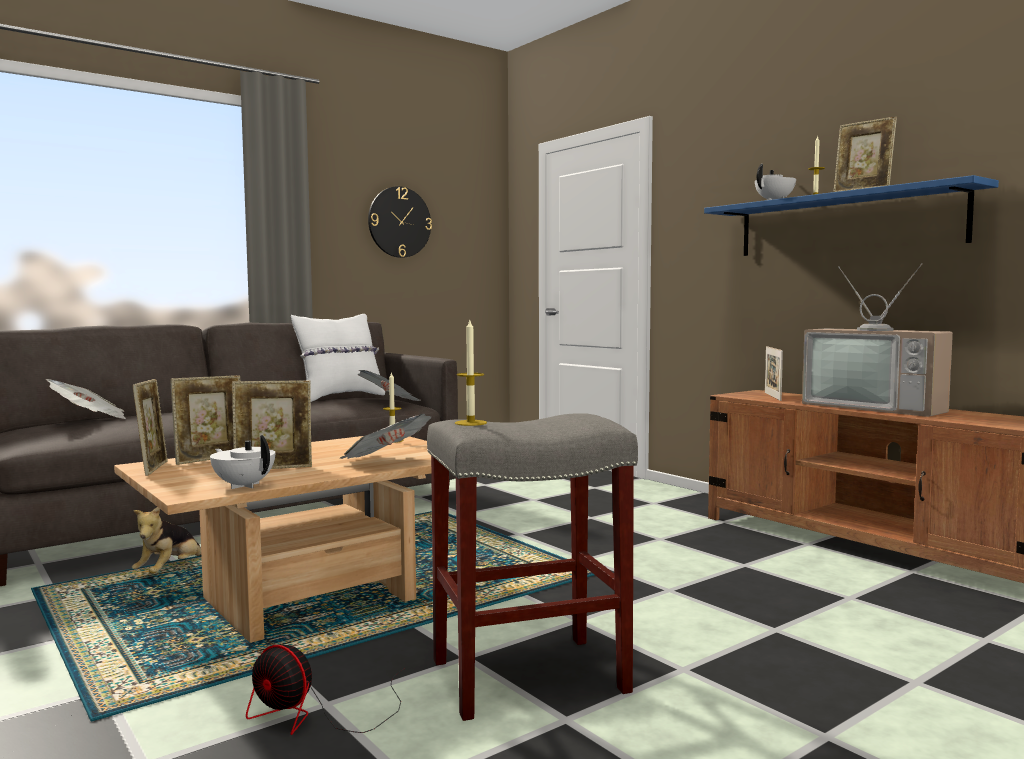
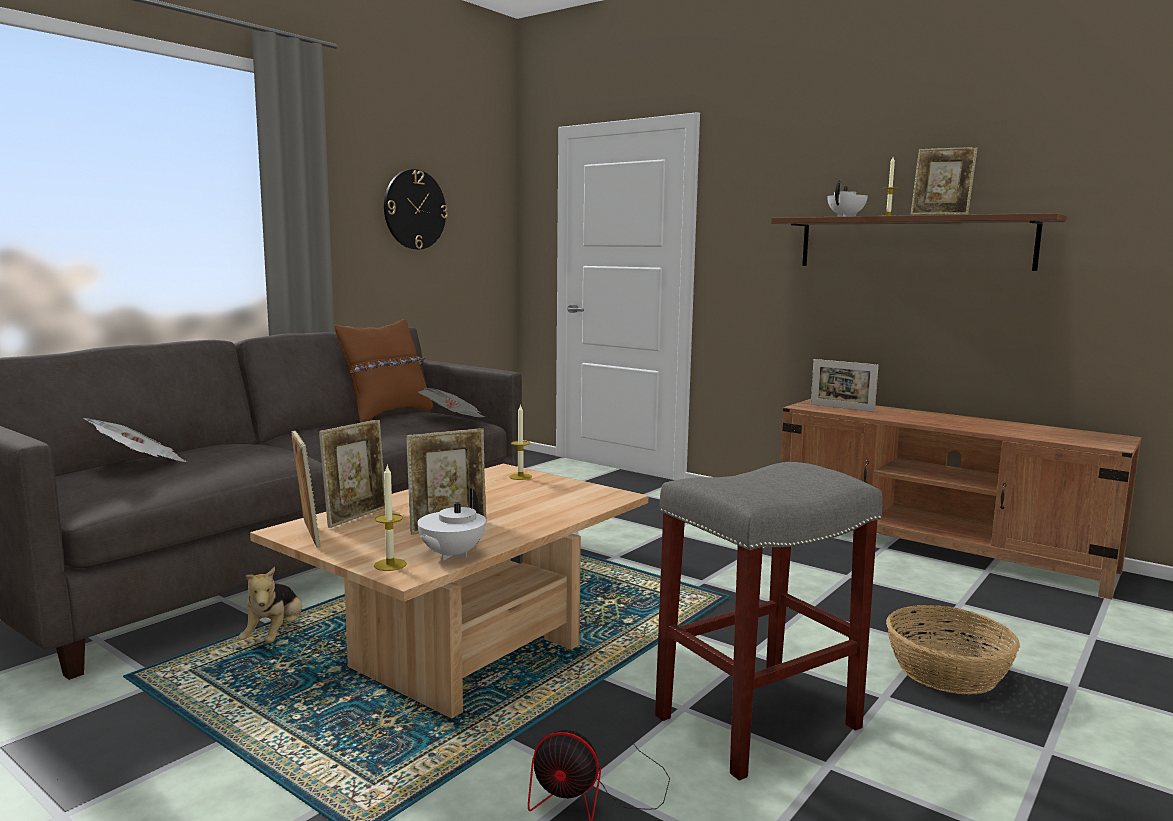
camera: 15 degrees left, 5 degrees up
white teapot [210,435,275,489] -> white teapot turned 90 degrees counterclockwise [417,488,486,561]
white pillow [291,314,385,402] -> brown pillow [334,319,433,423]
newspaper [340,414,431,459] -> none
candle [455,320,487,426] -> candle moved to [374,466,407,571]
blue shelf [704,175,999,256] -> brown shelf [771,213,1066,271]
picture frame [765,346,783,401] -> picture frame turned 45 degrees counterclockwise [811,359,878,412]
television [802,263,953,417] -> none
none -> basket [886,605,1020,694]

